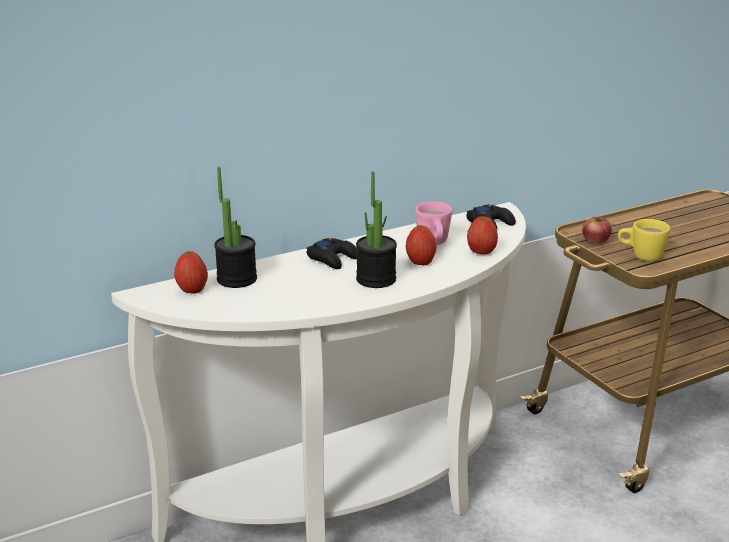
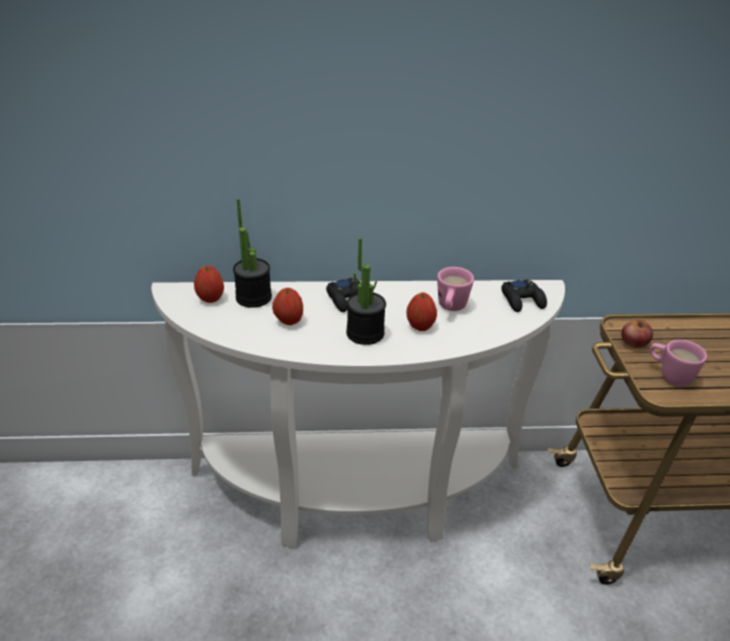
camera: 25 degrees right, 10 degrees up
apple [467,216,498,254] -> apple moved to [272,288,303,325]
yellow mug [618,219,670,261] -> pink mug [650,340,707,387]

